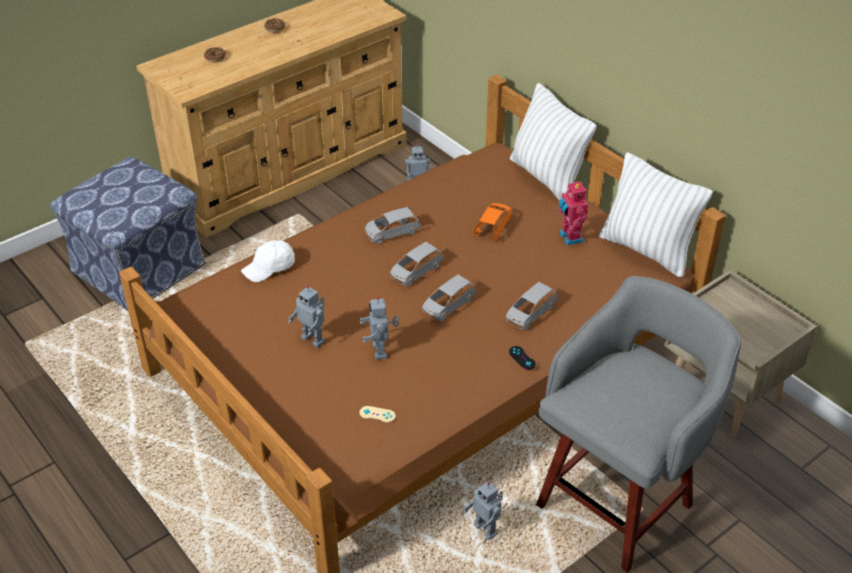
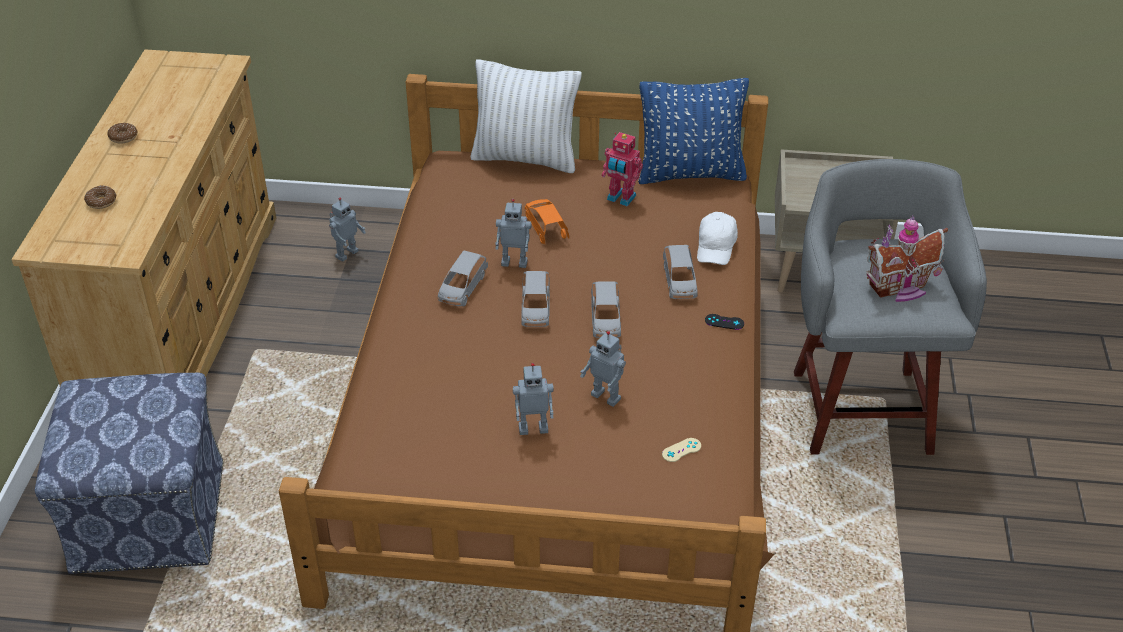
camera: 45 degrees left, 0 degrees up
white cap [241,240,295,282] -> white cap moved to [697,212,738,265]
toy robot [463,481,503,540] -> toy robot moved to [495,199,532,268]
white pillow [599,152,713,278] -> blue pillow [638,78,749,184]
none -> toy house [866,215,948,302]

